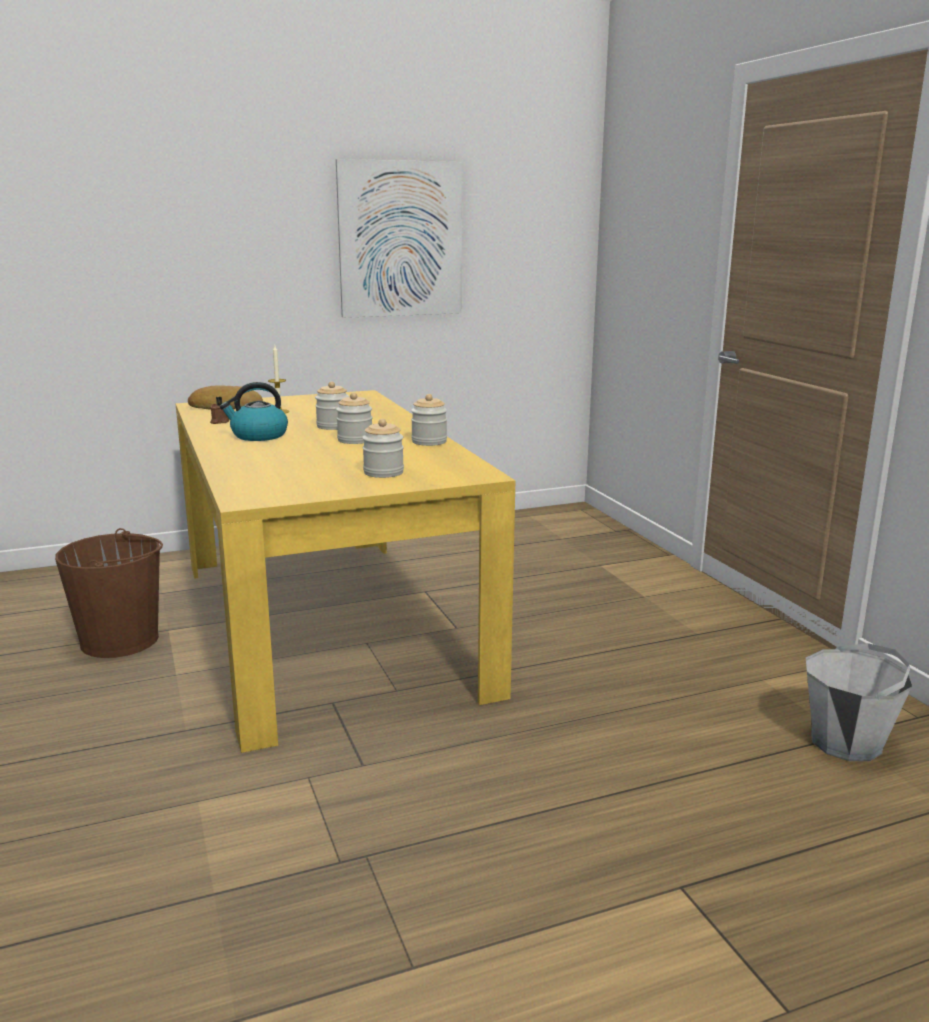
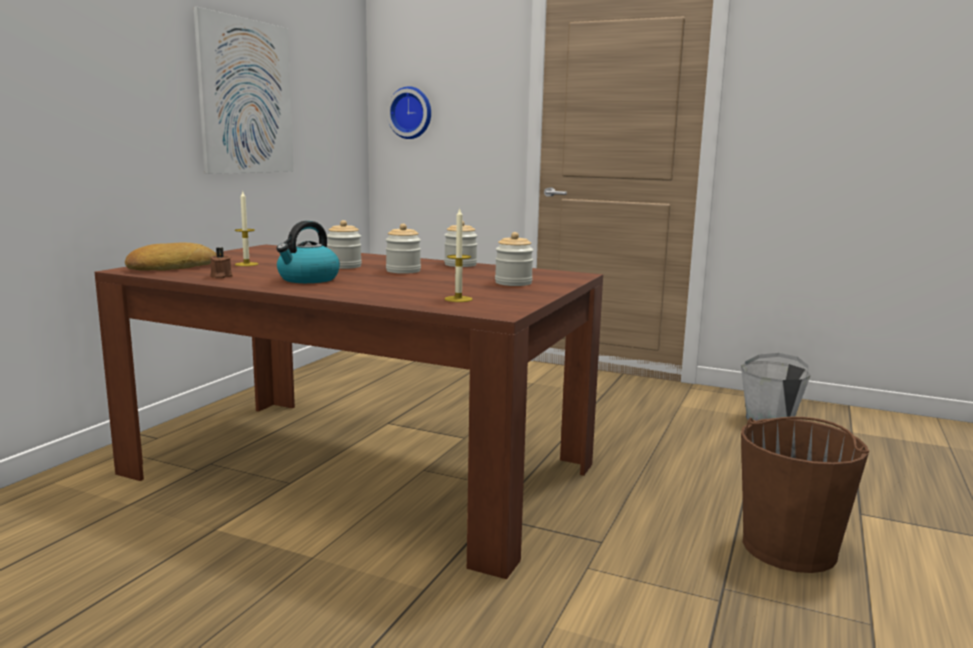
camera: 45 degrees left, 5 degrees down
brown bucket [55,528,163,658] -> brown bucket moved to [741,417,869,573]
yellow dining table [176,390,515,753] -> brown dining table [94,244,603,579]
none -> wall clock [387,86,431,139]
none -> candle [445,208,472,302]

